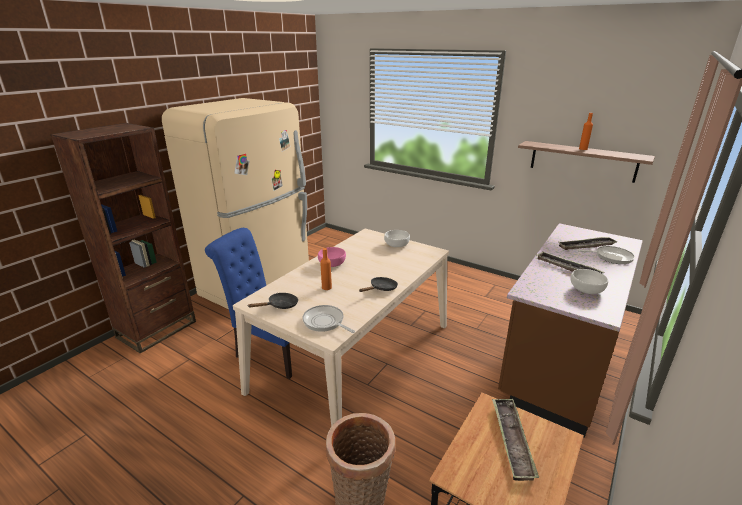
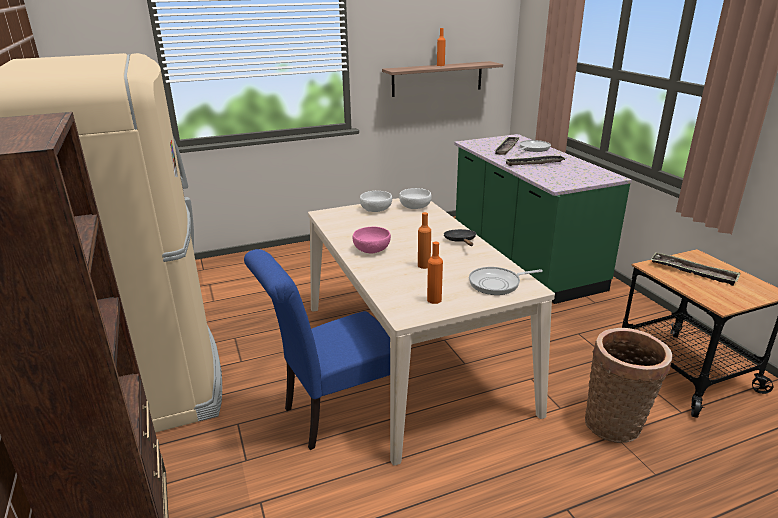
camera: 55 degrees left, 0 degrees up
black frying pan [248,293,298,309] -> orange bottle [427,242,443,304]
brown counter [498,223,643,438] -> green counter [454,134,632,304]
white bowl [570,269,608,294] -> white bowl moved to [399,188,431,209]

